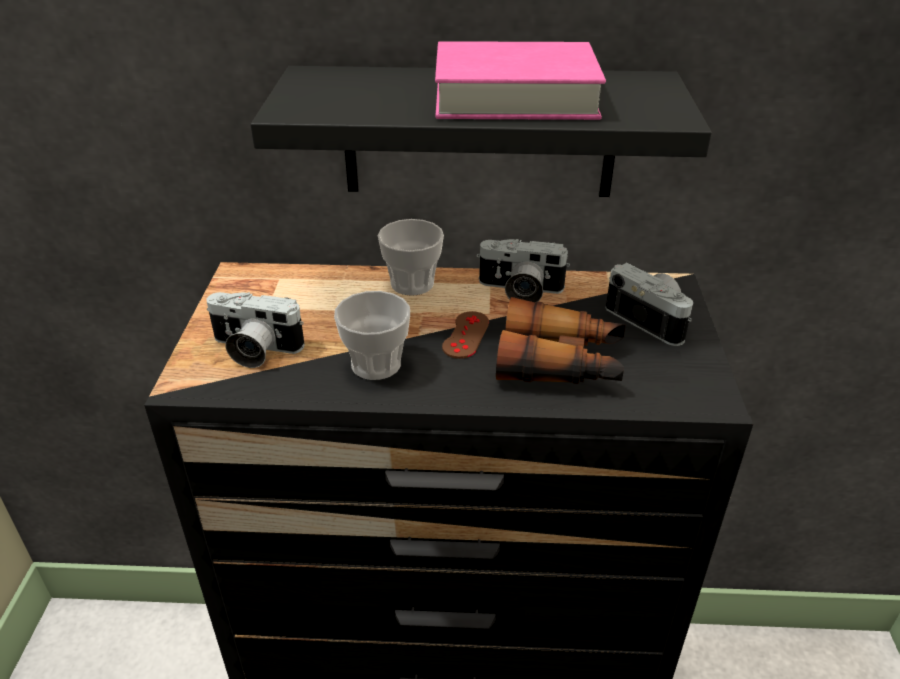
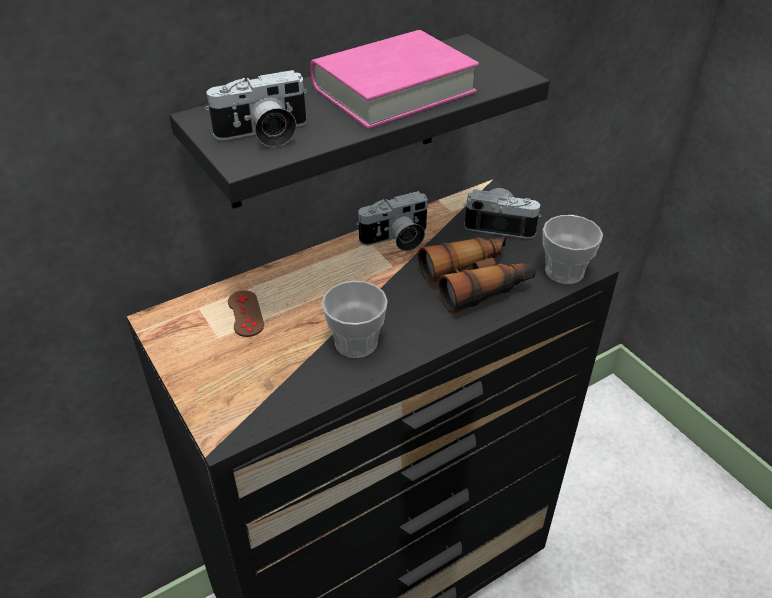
camera: 35 degrees left, 5 degrees up
camera [206,292,305,368] -> camera moved to [205,70,307,147]
cup [378,219,444,296] -> cup moved to [543,215,603,284]
brown game controller [442,311,489,359] -> brown game controller moved to [228,290,264,337]

